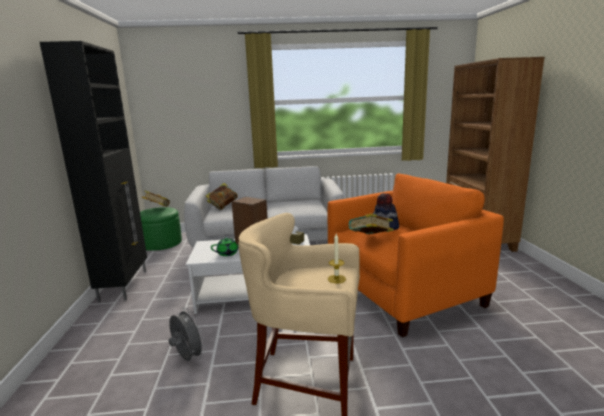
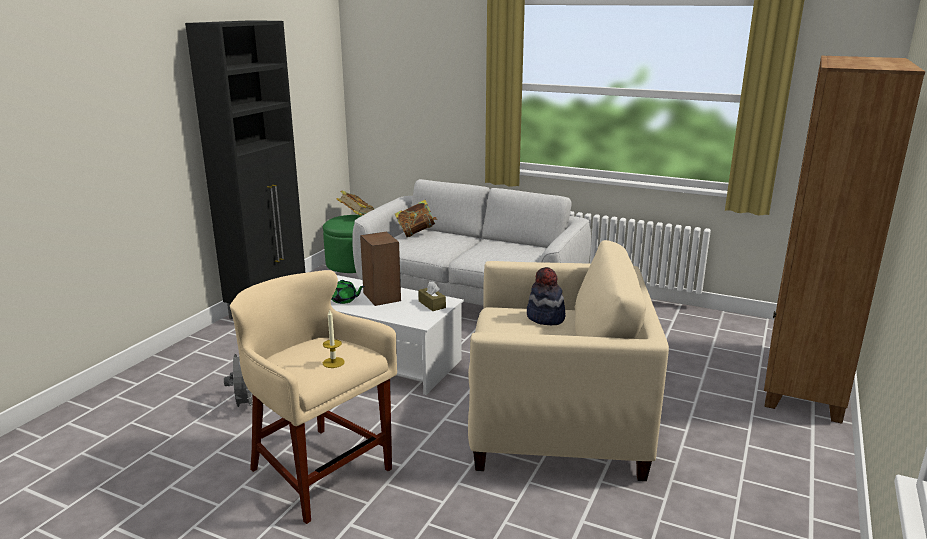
camera: 30 degrees right, 5 degrees up
orange armchair [327,174,504,337] -> beige armchair [468,240,669,481]
book [349,213,394,234] -> none

